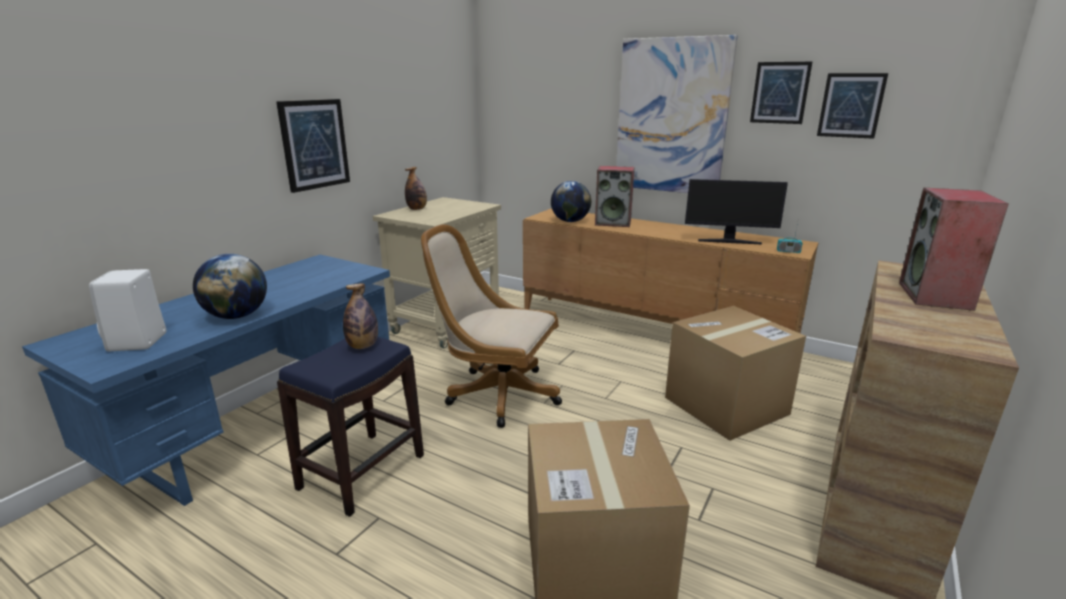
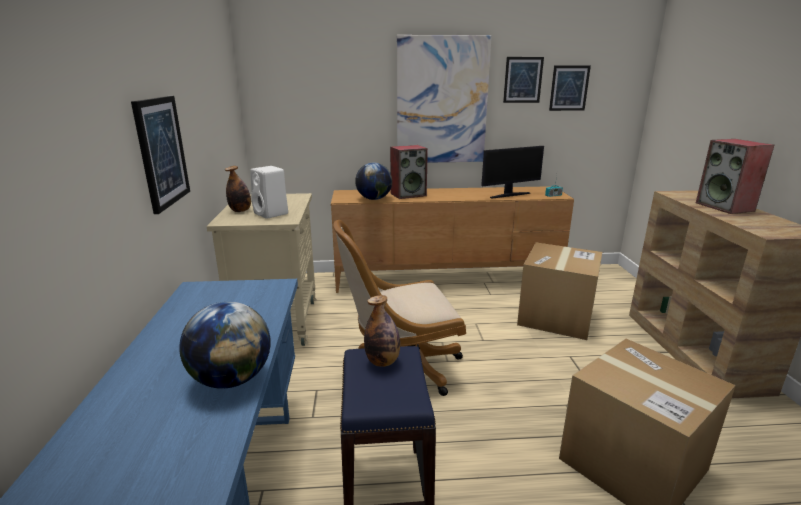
camera: 35 degrees left, 0 degrees up
white speaker [89,269,166,351] -> white speaker moved to [250,166,288,219]

